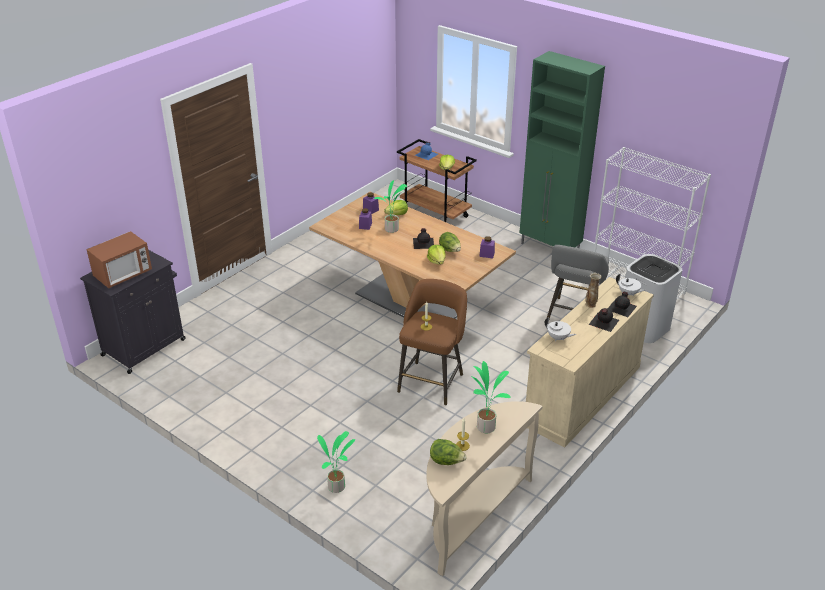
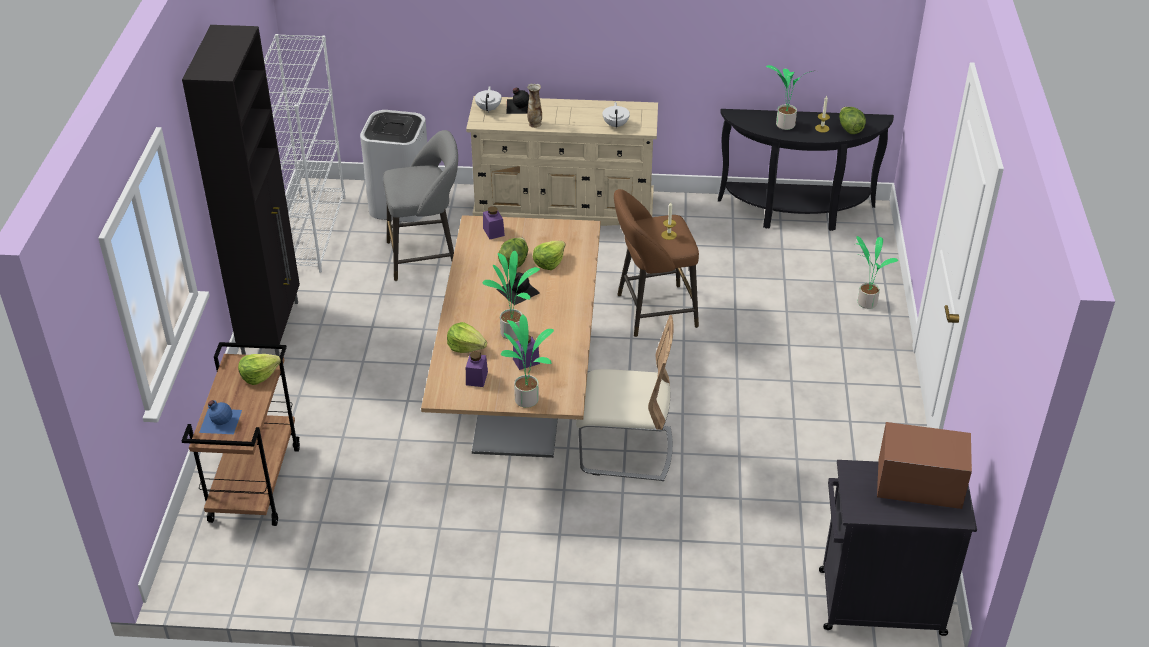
camera: 125 degrees left, 5 degrees up
beige console table [426,401,543,576] -> black console table [718,109,894,231]
green cabinet [519,51,605,248] -> black cabinet [182,25,300,356]
black bottle [589,308,619,332] -> none
none -> potted plant [501,315,554,408]
none -> beige chair [576,315,674,481]

